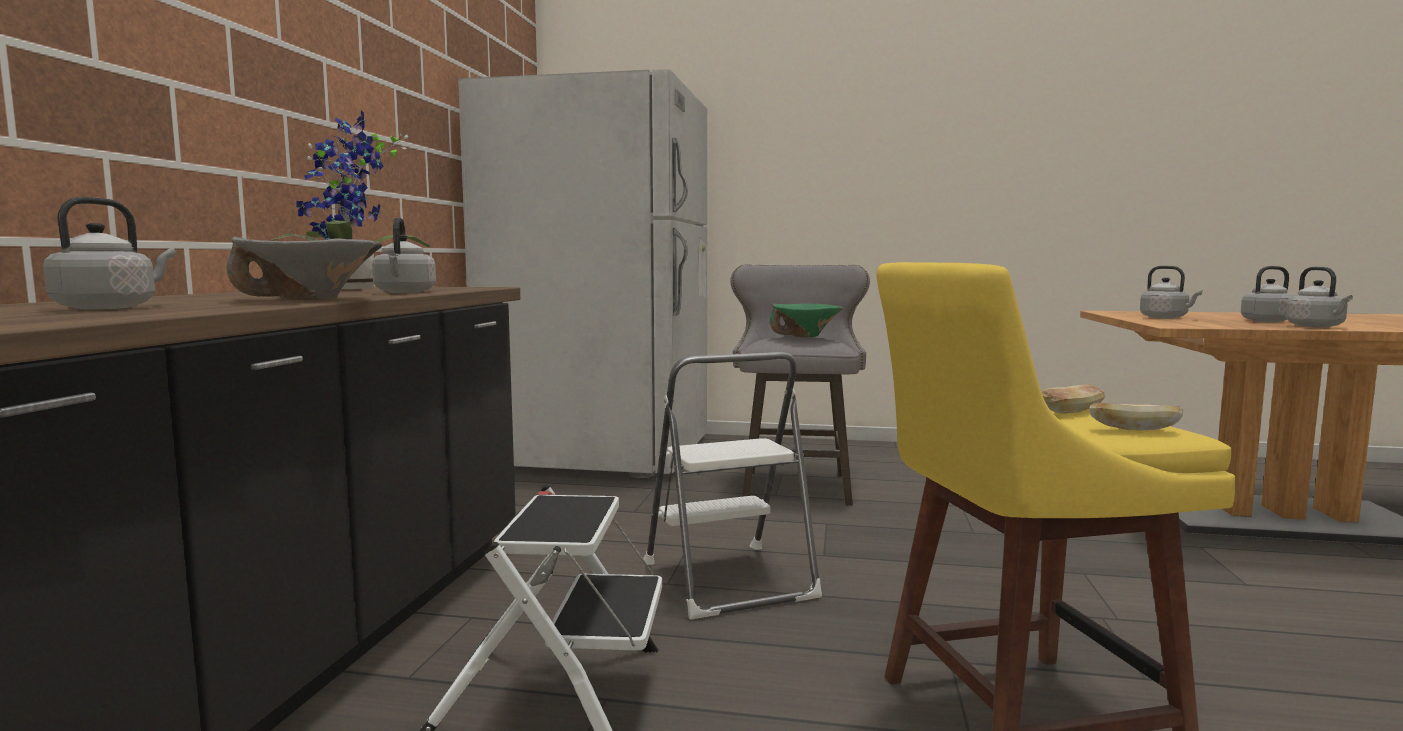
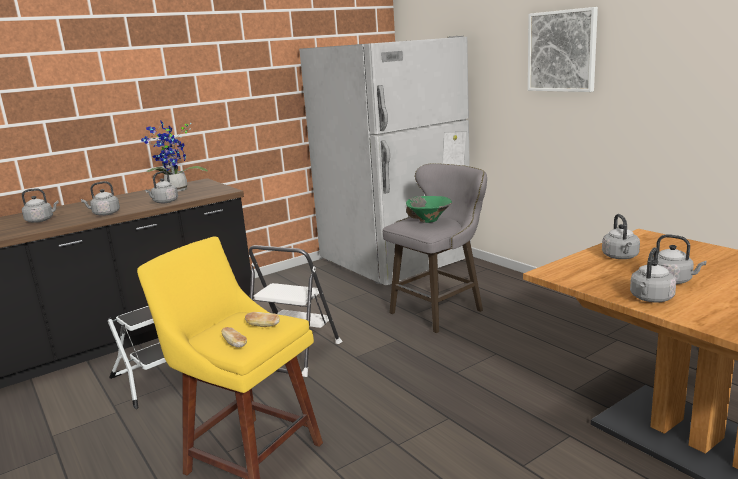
camera: 45 degrees right, 10 degrees up
grey bowl [227,236,382,300] -> grey kettle [81,181,120,216]
none -> picture [528,7,598,92]

